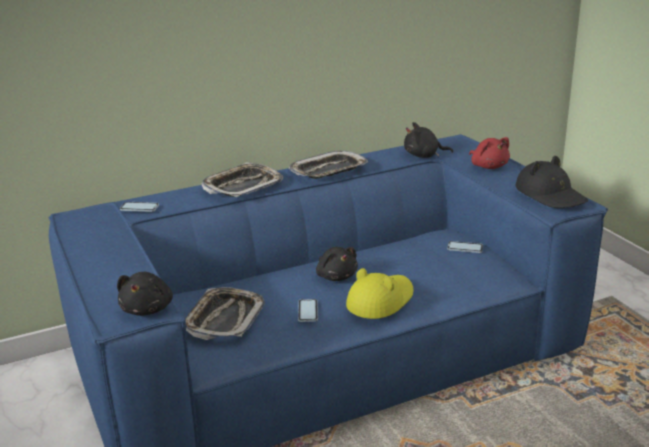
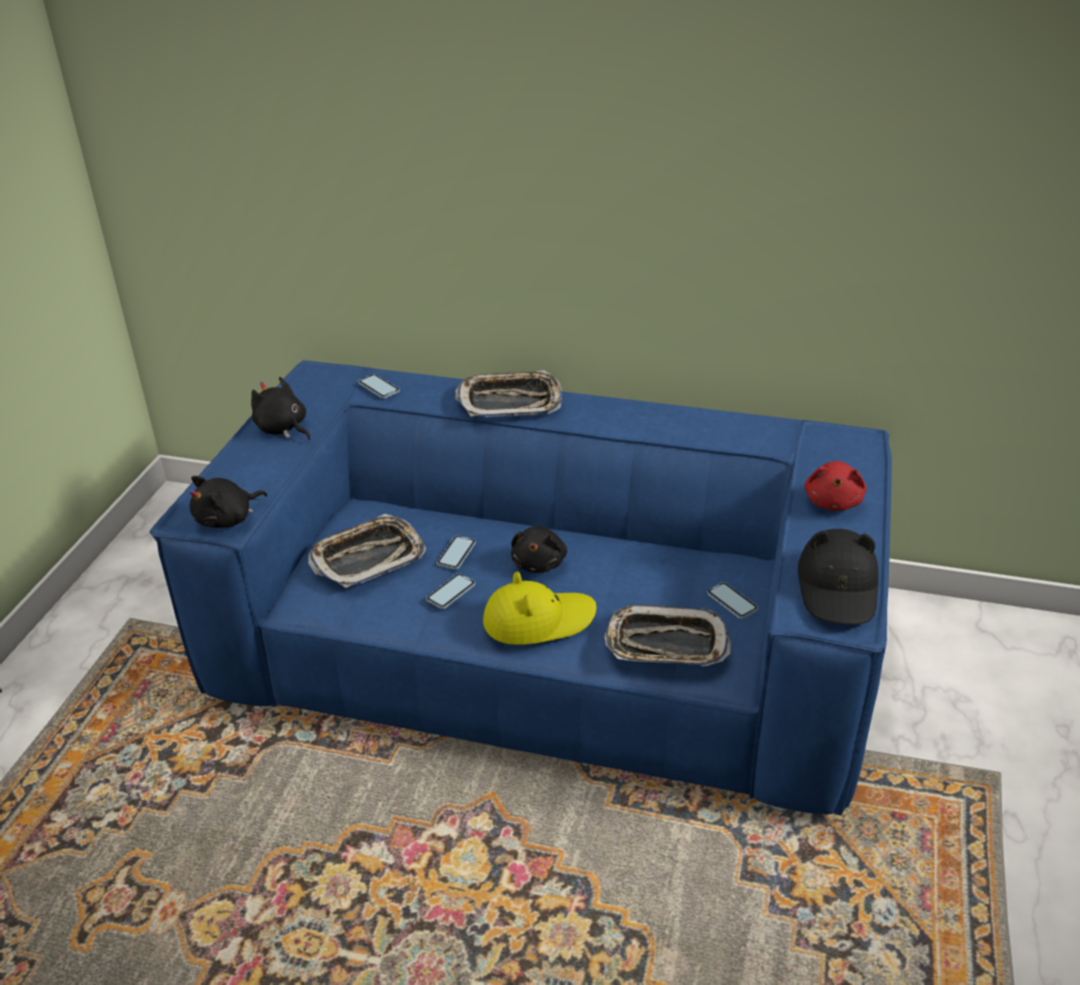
camera: 40 degrees right, 10 degrees up
tray [289,151,368,179] -> tray moved to [604,605,731,666]
black plush toy [404,122,453,158] -> black plush toy moved to [251,377,311,440]
none -> phone [437,536,476,569]

